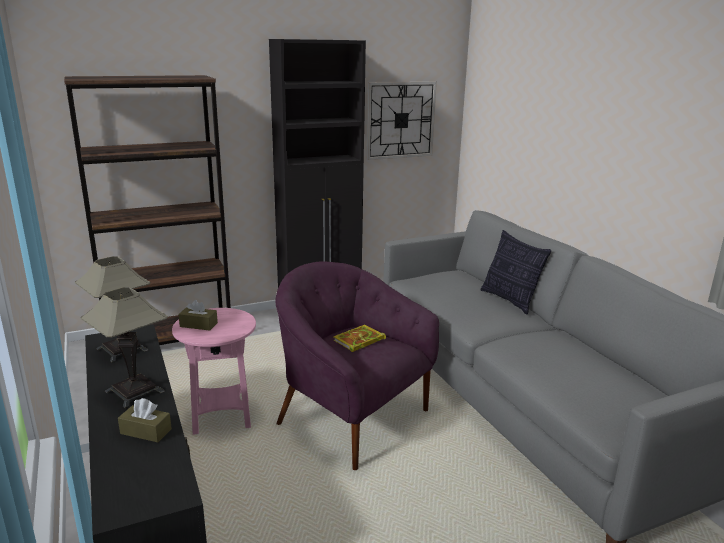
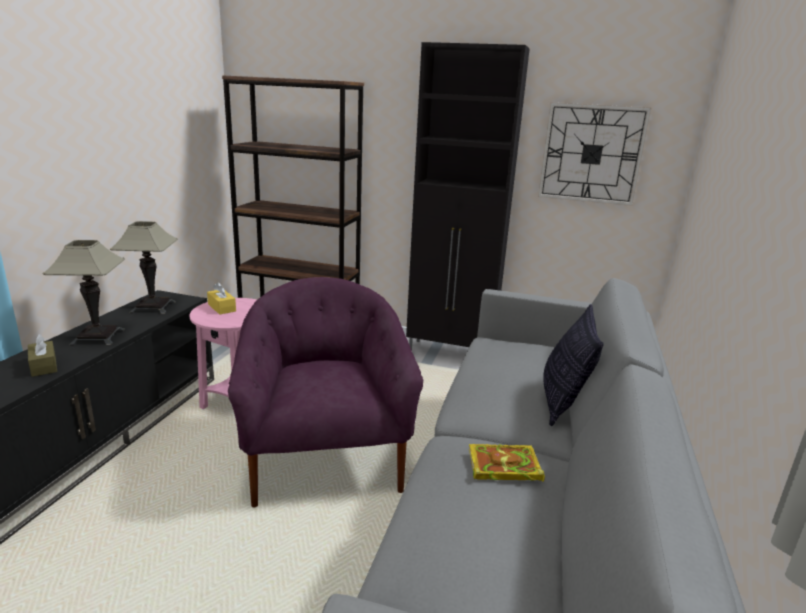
camera: 40 degrees right, 0 degrees up
brown tissue box [178,300,218,331] -> yellow tissue box [207,282,236,315]
book [333,325,386,352] -> book moved to [469,444,545,482]

